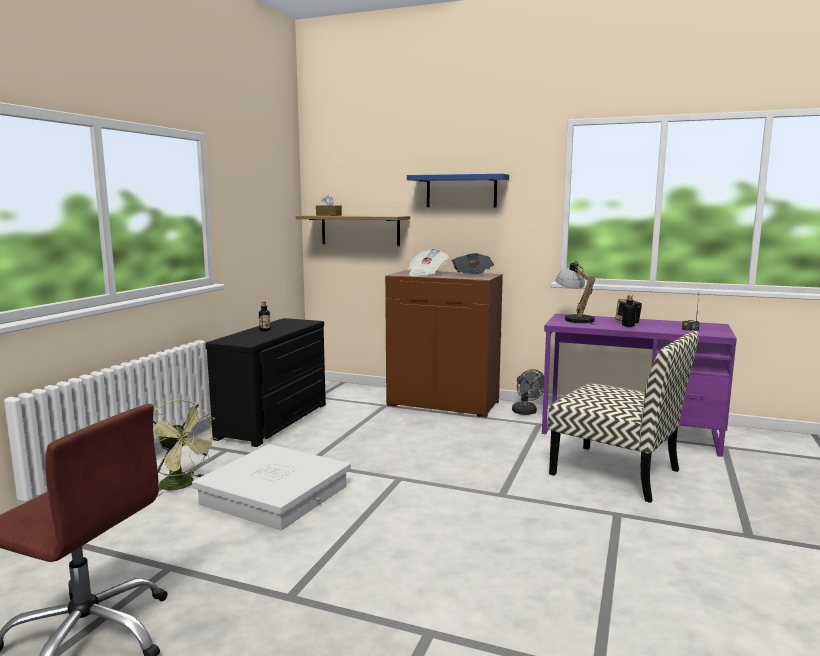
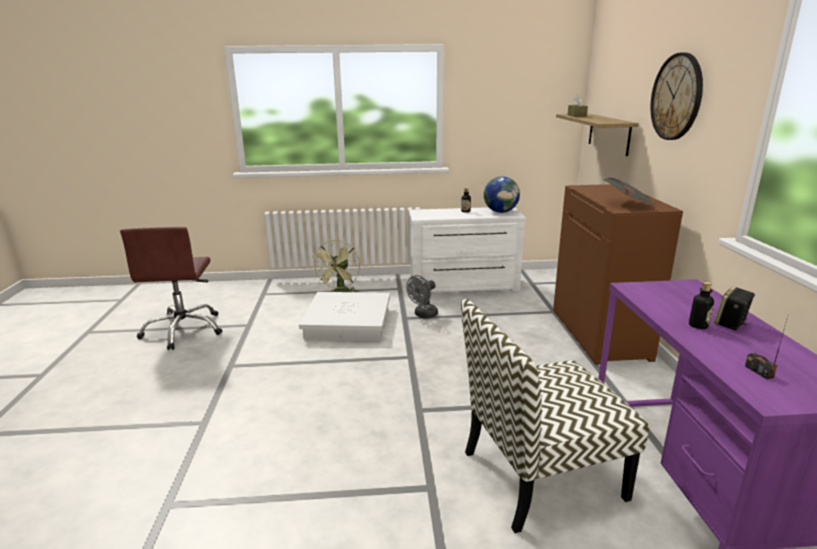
camera: 65 degrees right, 10 degrees up
black dresser [205,318,326,447] -> white dresser [409,207,526,295]
blue shelf [407,174,509,208] -> wall clock [651,52,703,140]
newspaper [408,249,449,276] -> none
grey fan [512,369,544,415] -> grey fan moved to [406,275,438,318]
chair [548,331,699,503] -> chair turned 60 degrees clockwise [461,299,649,533]
table lamp [555,261,595,325] -> none
none -> globe [484,176,520,213]

